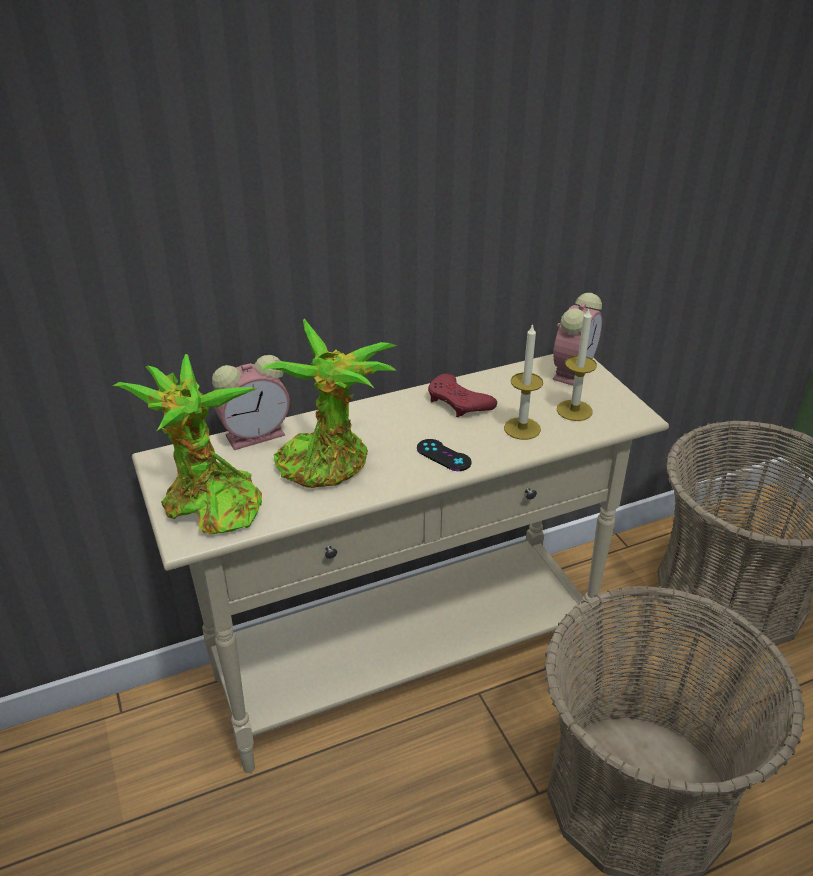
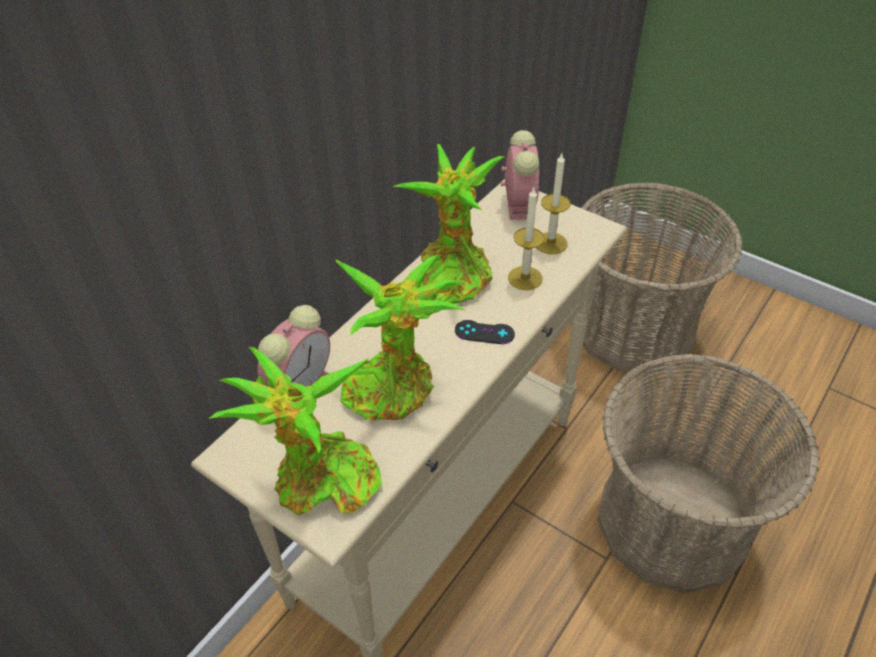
camera: 30 degrees left, 10 degrees up
red game controller [428,374,497,417] -> potted plant [392,144,504,303]

